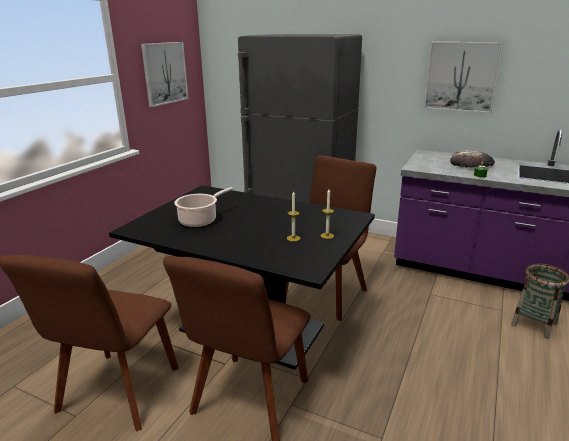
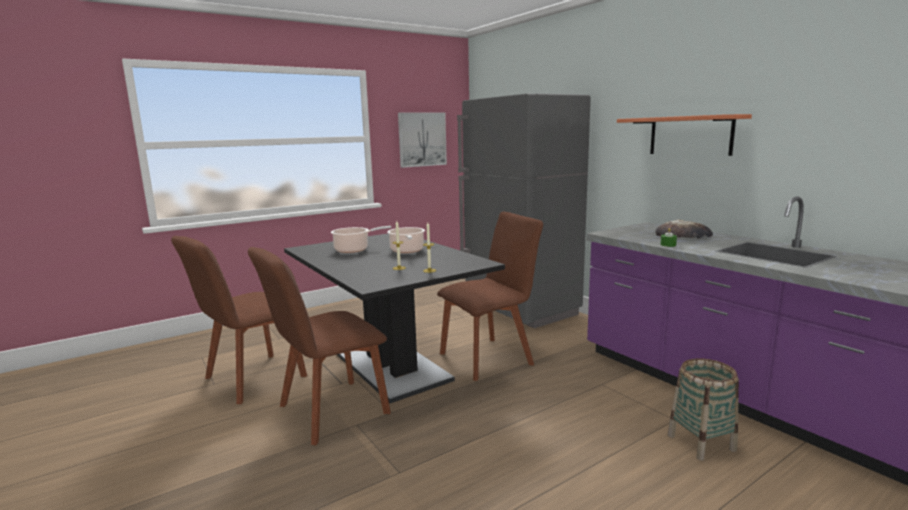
camera: 30 degrees right, 10 degrees down
picture [423,42,504,113] -> shelf [617,114,752,156]
none -> cooking pot [387,227,425,253]

